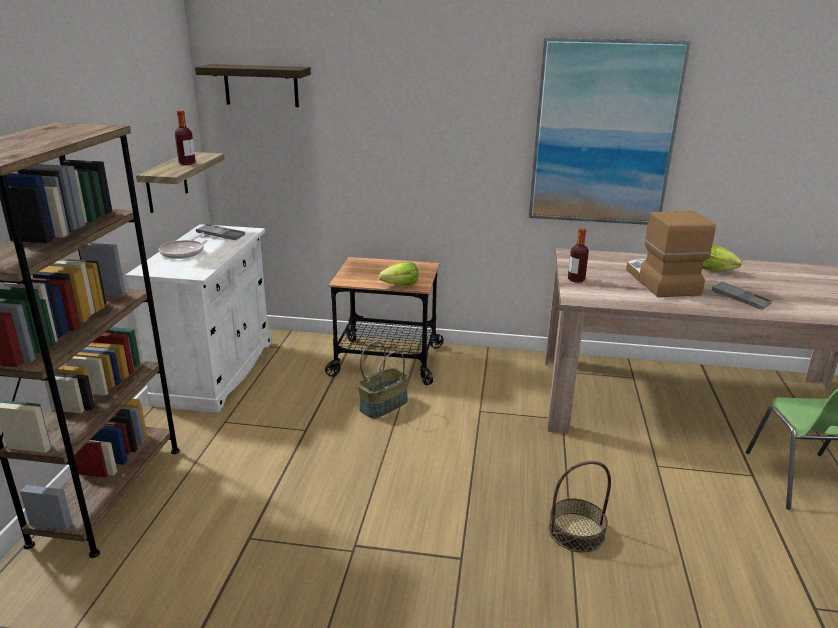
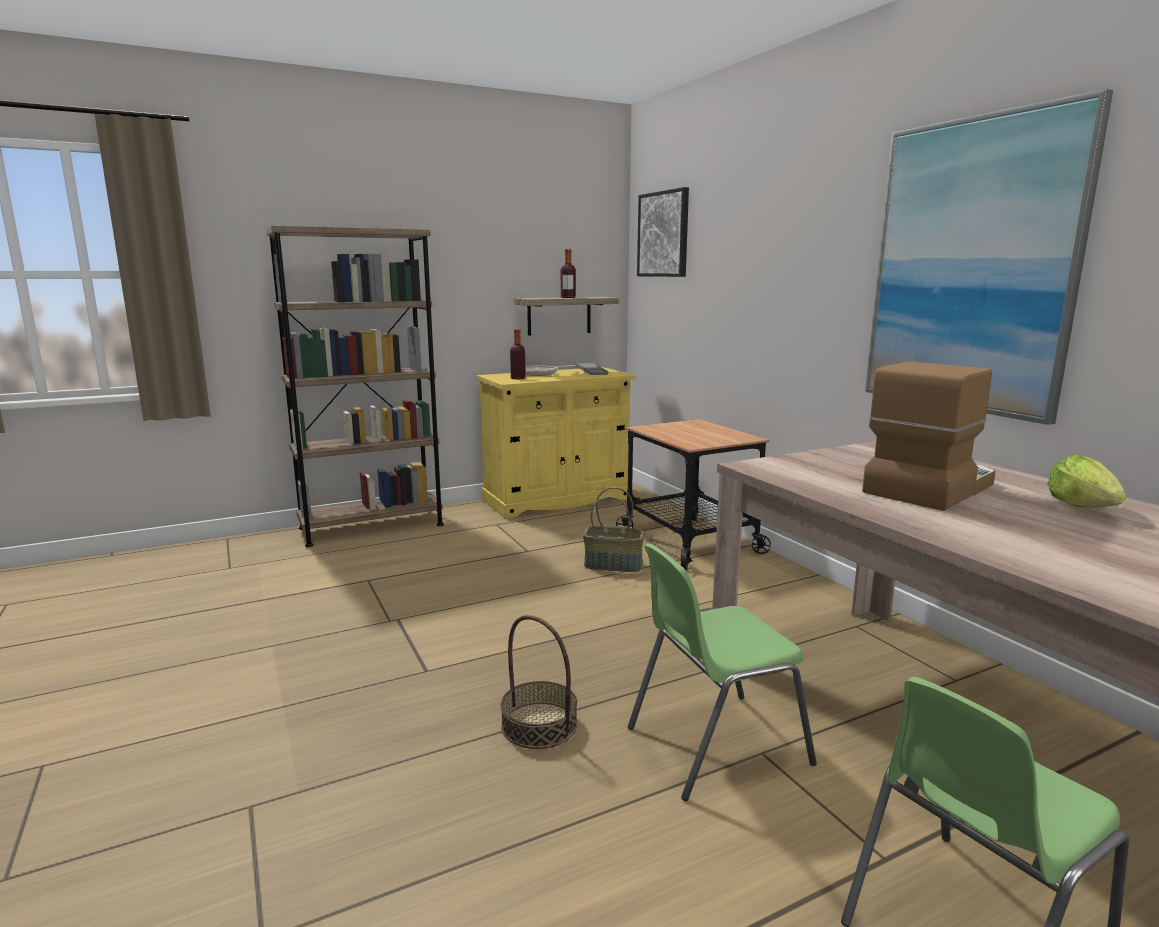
camera: 55 degrees right, 10 degrees down
white cabinet [125,224,272,413] -> yellow cabinet [476,367,636,519]
shelf [195,64,311,107] -> picture [637,187,689,277]
lettuce [379,262,419,285] -> none
bottle [568,228,589,283] -> bottle moved to [510,329,526,379]
grey tray [712,281,772,310] -> none
none -> green chair [628,543,817,801]

